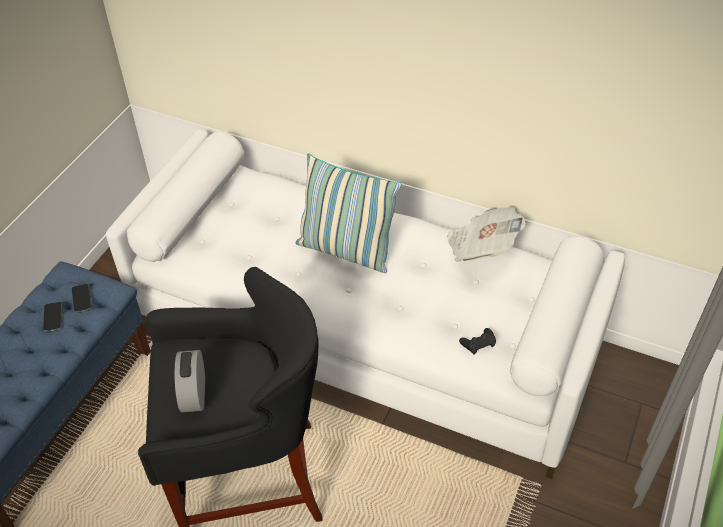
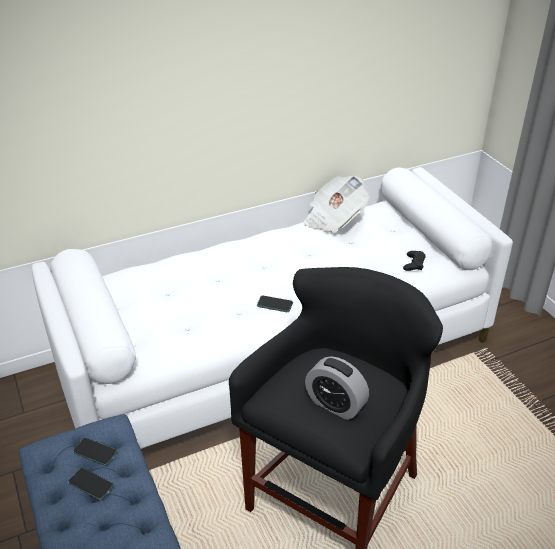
camera: 50 degrees left, 10 degrees down
pillow [296,153,402,273] -> none
none -> phone [257,296,293,312]

